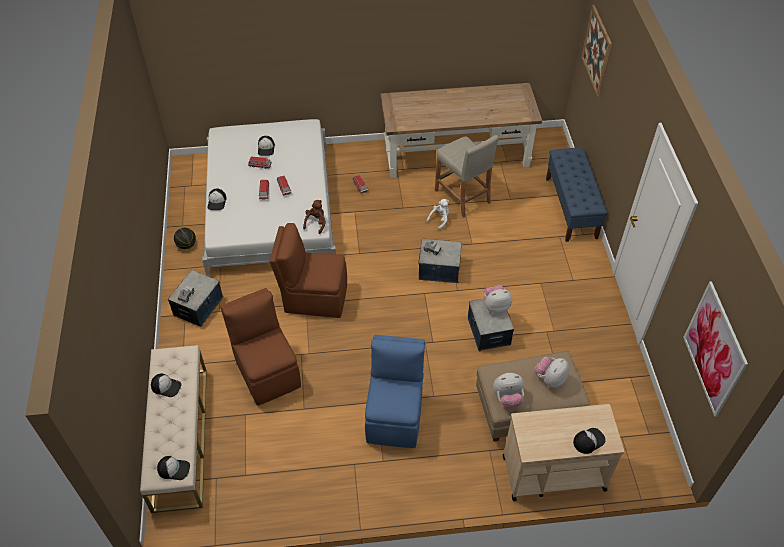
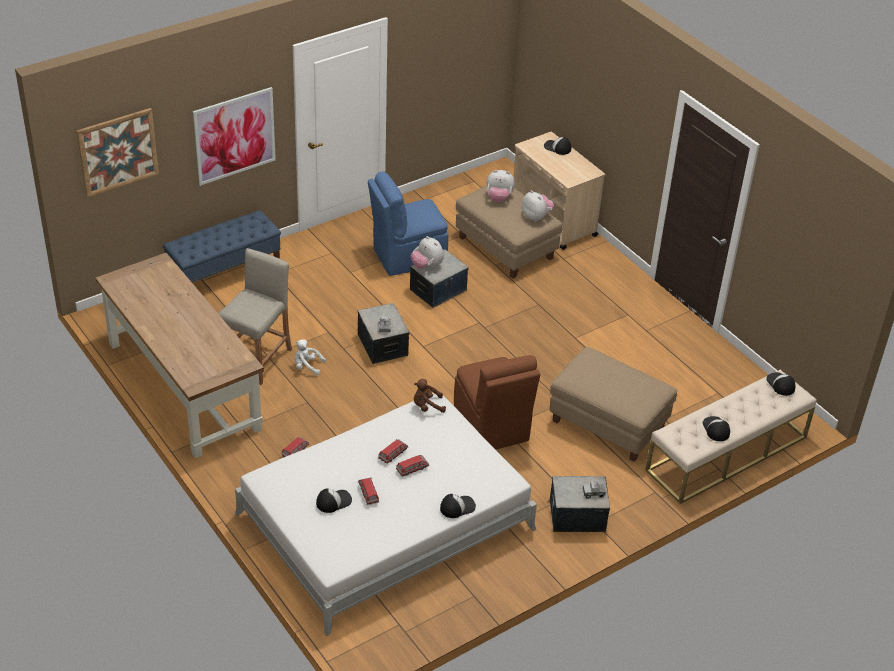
camera: 120 degrees left, 10 degrees down
basketball [174,228,196,249] -> none
brown chair [220,288,301,405] -> beige ottoman [549,347,677,462]
blue chair [365,335,425,448] -> blue chair moved to [368,171,448,276]
picture [683,281,748,417] -> picture moved to [193,87,276,186]

